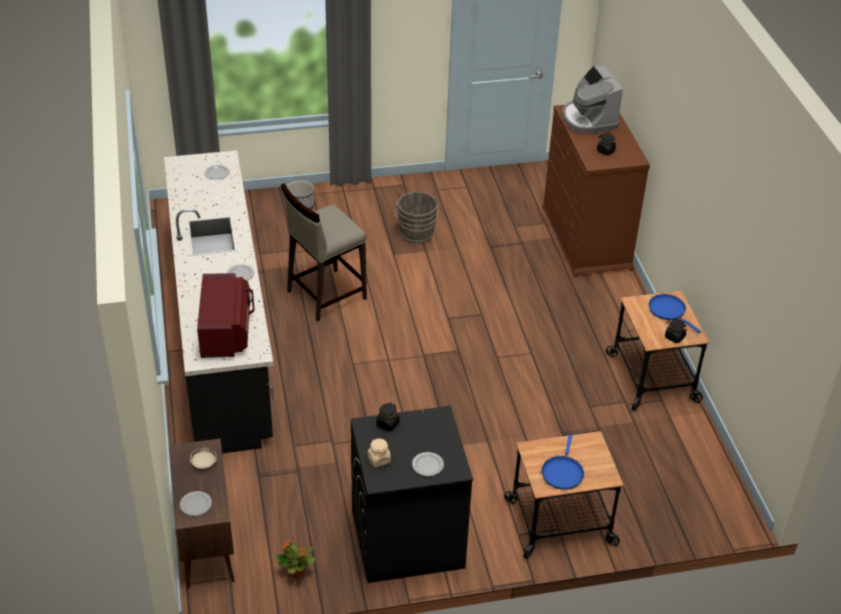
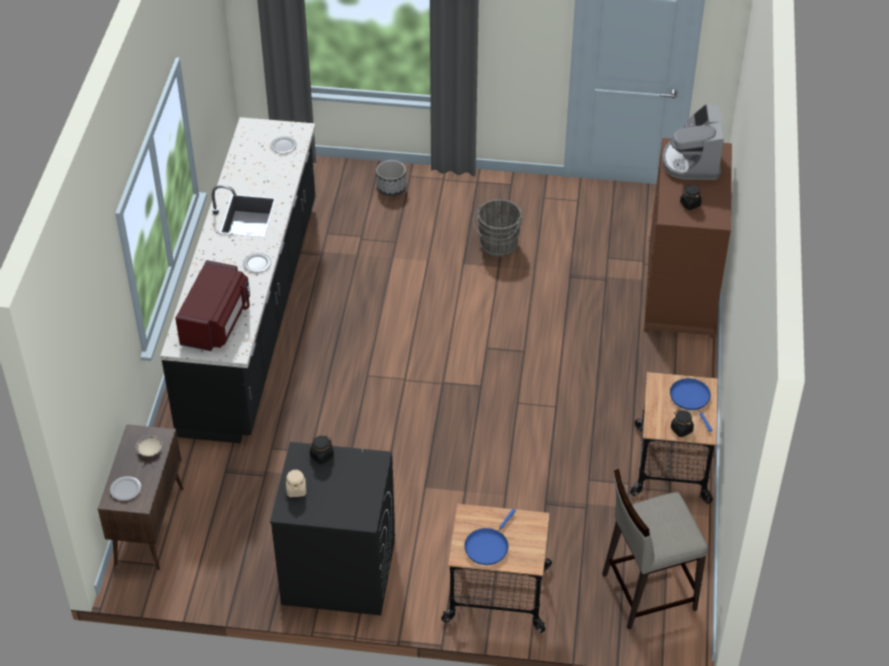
camera: 20 degrees right, 5 degrees up
potted plant [275,540,316,578] -> none
beige stool [281,183,367,322] -> beige stool moved to [602,469,708,629]
plate [412,452,444,476] -> none

